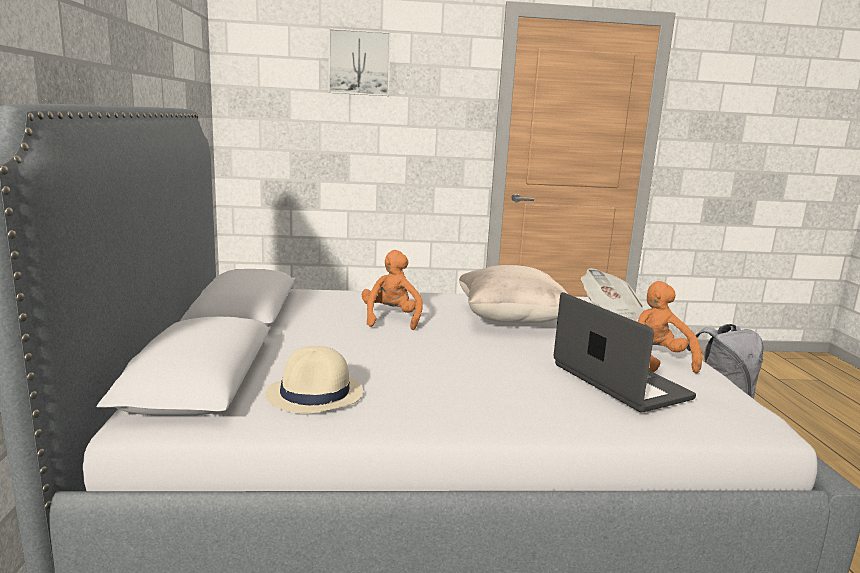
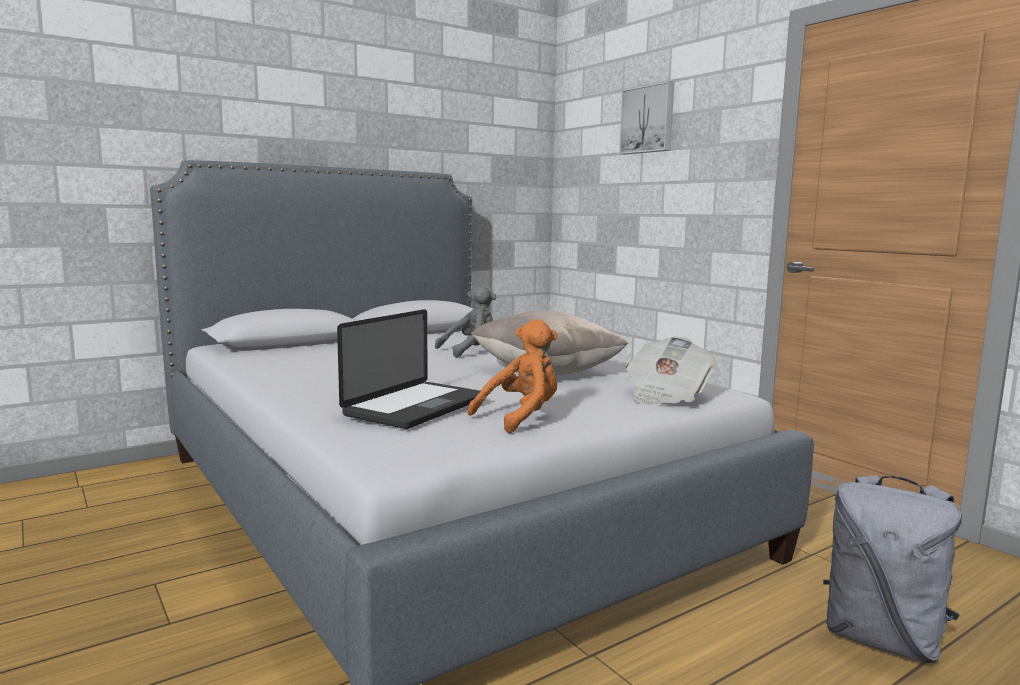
camera: 60 degrees right, 5 degrees down
beige hat [265,346,363,414] -> none
orange plush toy [362,250,423,330] -> grey plush toy [435,285,496,358]

